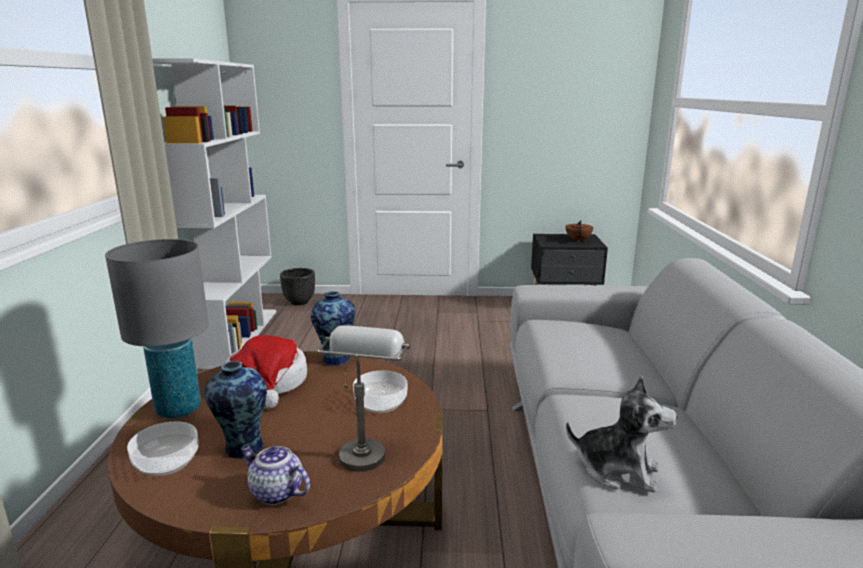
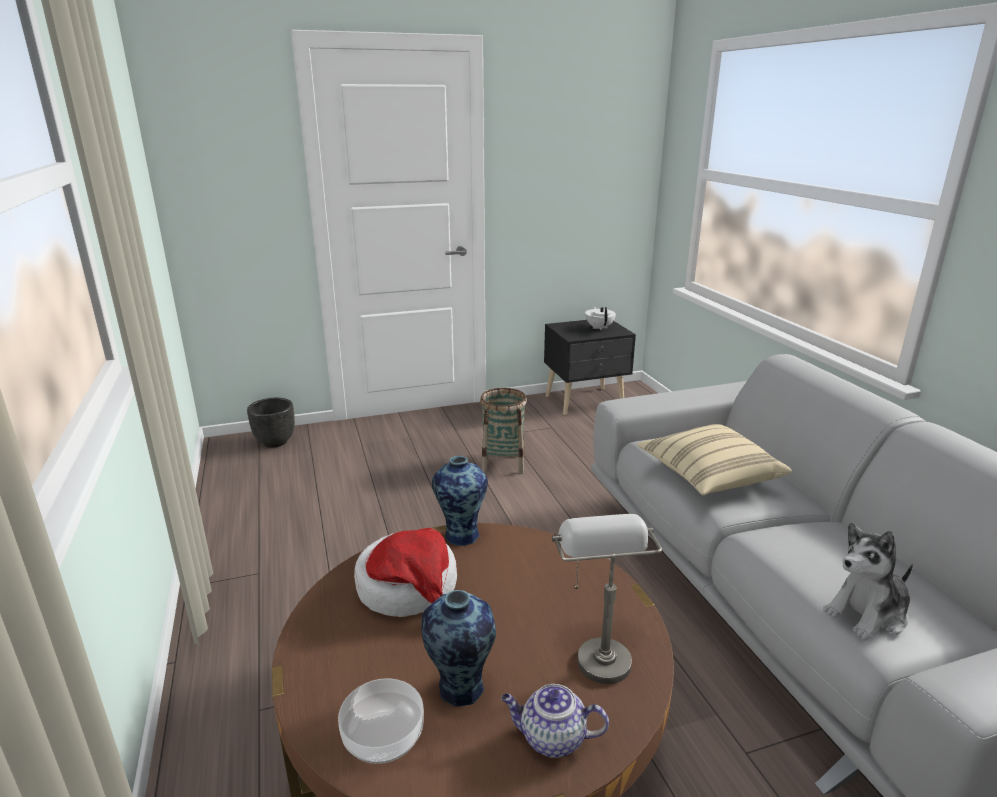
camera: 20 degrees left, 5 degrees up
grey table lamp [105,239,209,419] -> none
white bookcase [152,58,276,369] -> none
bowl [353,371,407,413] -> none
brown teapot [566,220,593,242] -> white teapot [585,307,616,331]
plush toy [566,376,677,493] -> plush toy turned 150 degrees clockwise [823,523,913,640]
none -> basket [480,388,527,474]
none -> beige pillow [637,424,792,495]

